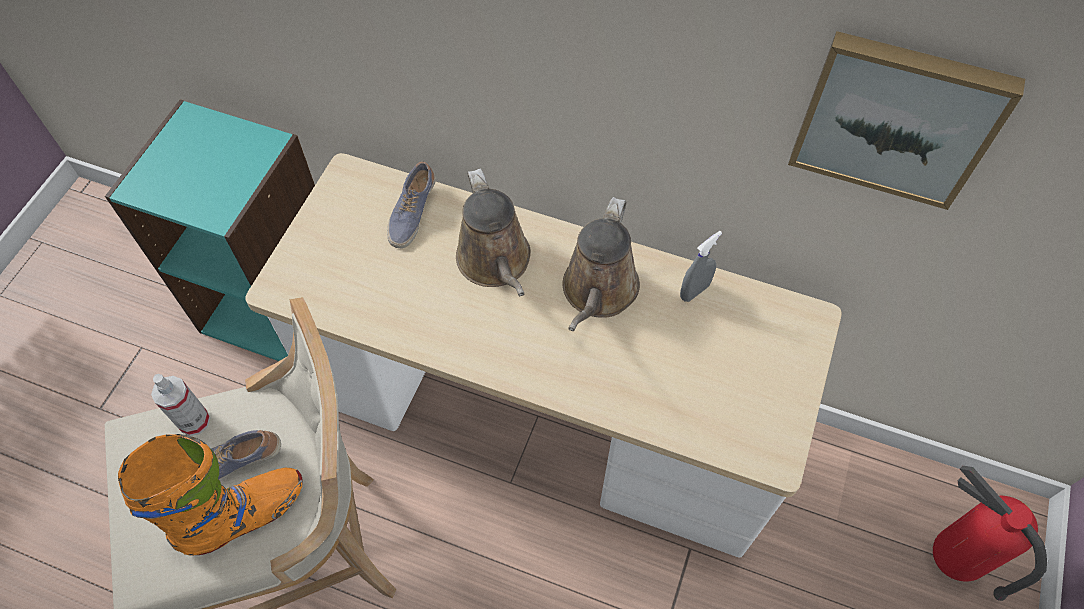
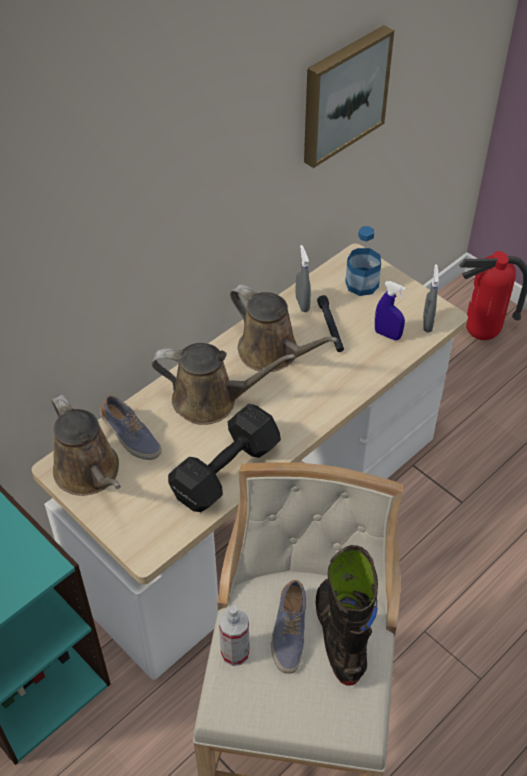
camera: 65 degrees left, 10 degrees down
orange boot [118,434,303,555] -> black boot [316,545,378,686]
none -> brown watering can [51,395,121,496]
none -> black dumbbell [168,404,281,512]
none -> black flashlight [317,295,344,352]
none -> bottle [345,226,381,296]
none -> blue spray bottle [375,281,406,340]
none -> grey spray bottle [423,264,439,333]

